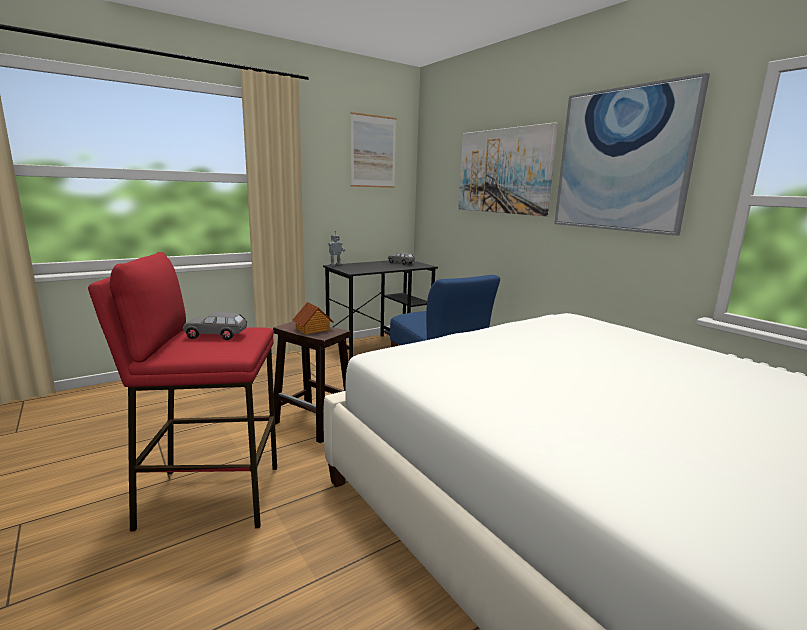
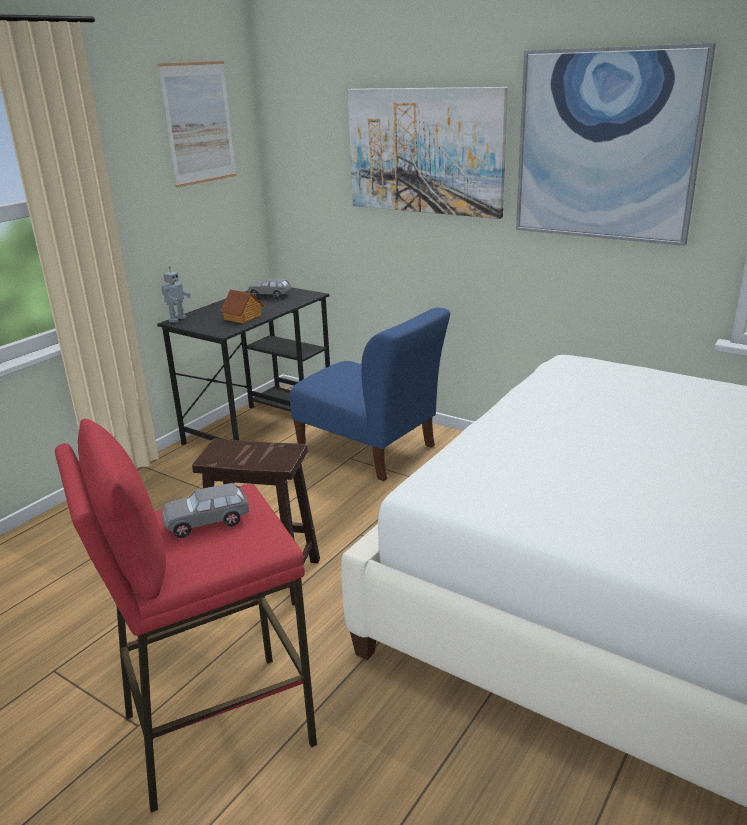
camera: 20 degrees left, 10 degrees up
toy house [293,302,334,335] -> toy house moved to [220,290,264,324]

